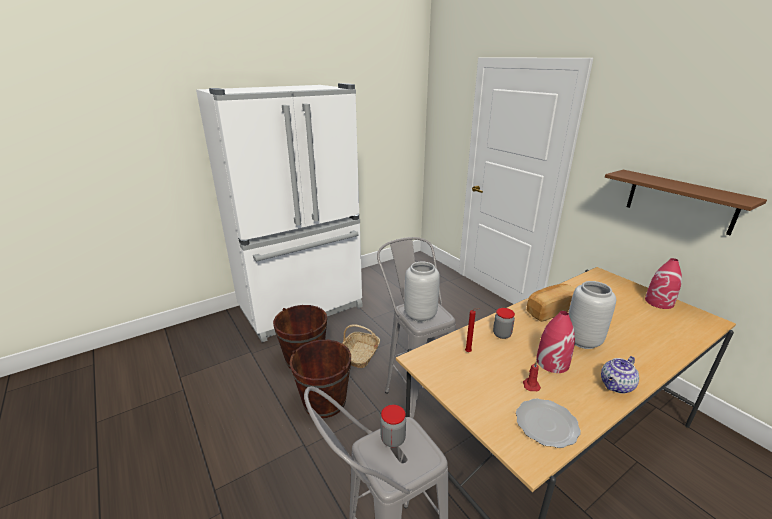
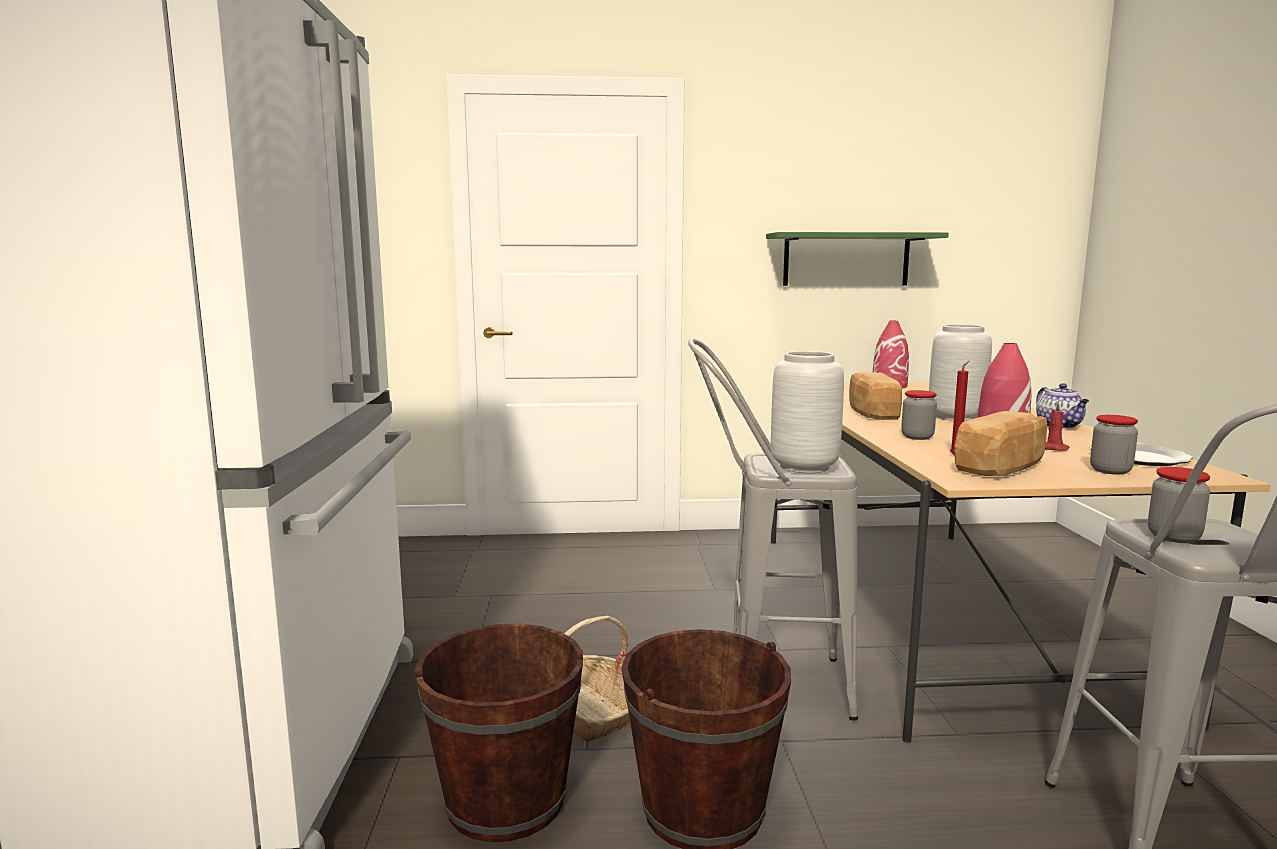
camera: 60 degrees left, 15 degrees down
brown shelf [605,170,767,235] -> green shelf [766,232,949,286]
none -> bread [954,411,1047,476]
none -> jar [1090,415,1138,475]

